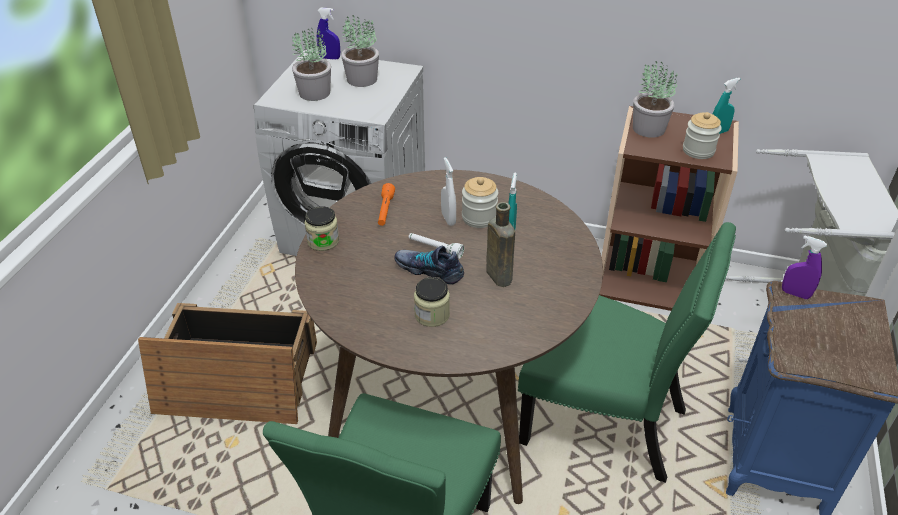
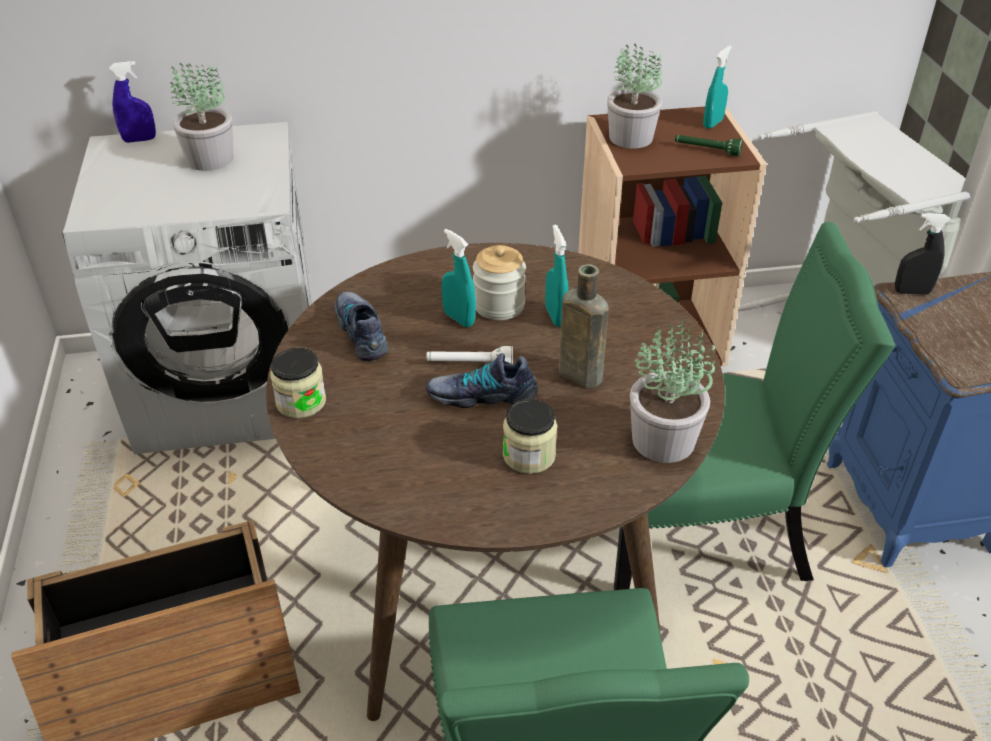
camera: 25 degrees left, 0 degrees up
potted plant [292,28,331,101] -> potted plant moved to [630,319,715,463]
orange flashlight [378,183,395,226] -> shoe [334,292,388,361]
white spray bottle [441,157,456,226] -> turquoise spray bottle [441,229,476,327]
jar [683,112,722,159] -> green flashlight [675,135,743,156]
purple spray bottle [782,235,827,299] -> black spray bottle [895,213,950,295]

